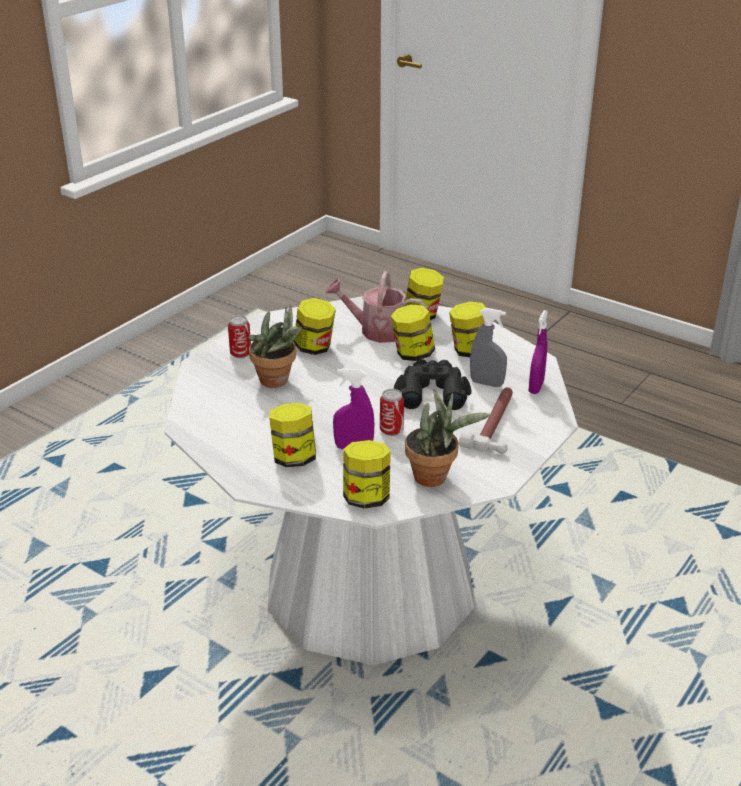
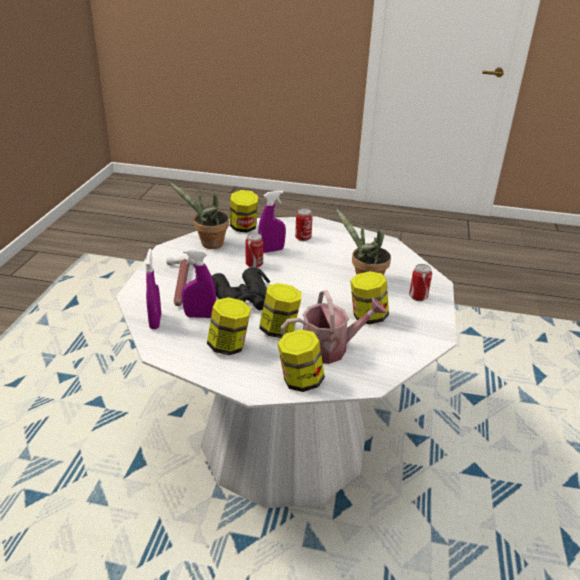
camera: 155 degrees right, 0 degrees up
jar [269,403,316,467] -> can [295,208,313,241]
grey spray bottle [470,308,507,387] -> purple spray bottle [182,249,216,318]

